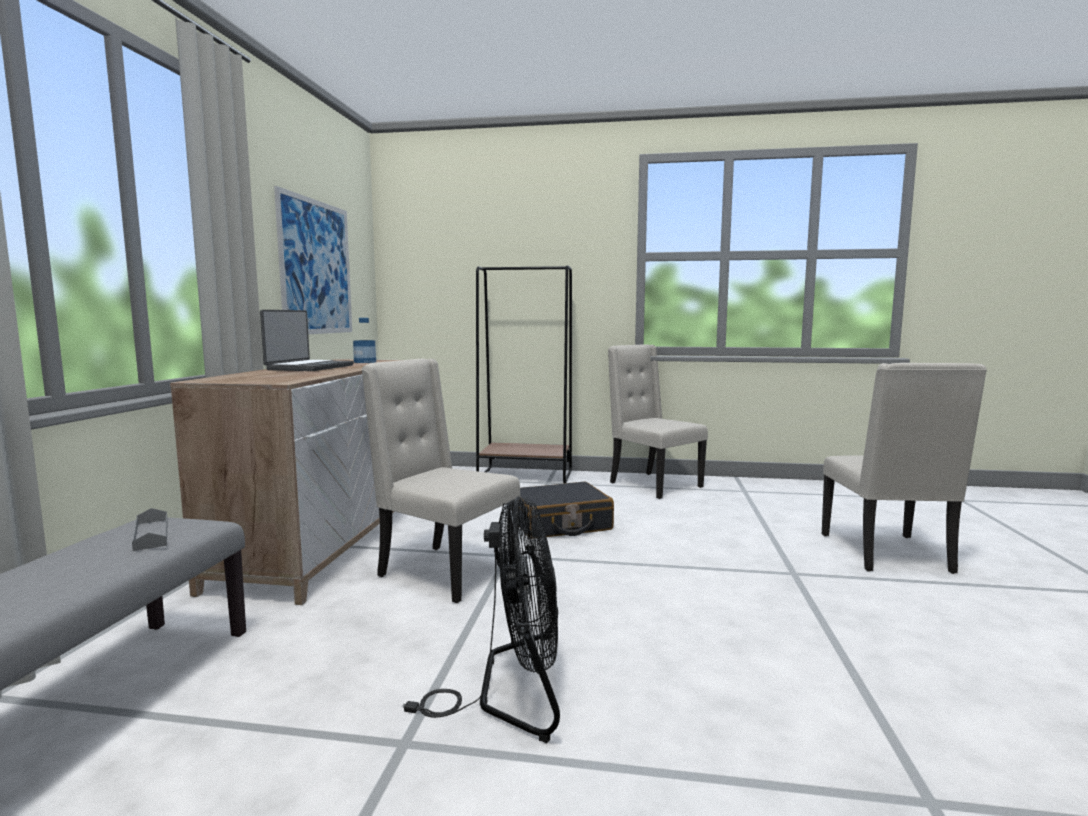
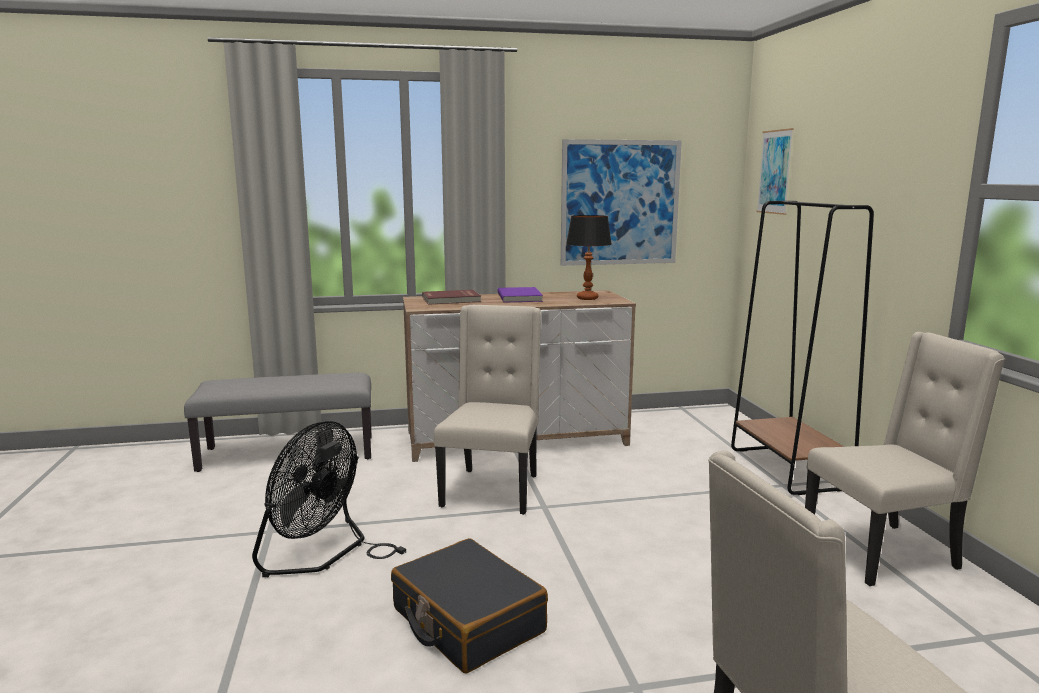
camera: 70 degrees right, 5 degrees up
grey tray [132,508,168,551] -> none
laptop [260,310,354,371] -> purple book [498,287,543,303]
bottle [353,318,376,363] -> table lamp [566,215,612,300]
black fan [403,496,560,744] -> black fan turned 135 degrees clockwise [252,421,407,578]
black suitcase [519,482,614,539] -> black suitcase moved to [391,538,548,673]
beige chair [608,344,708,499] -> beige chair turned 45 degrees clockwise [805,332,1005,586]
none -> red book [422,290,481,305]
none -> picture [756,128,794,215]

